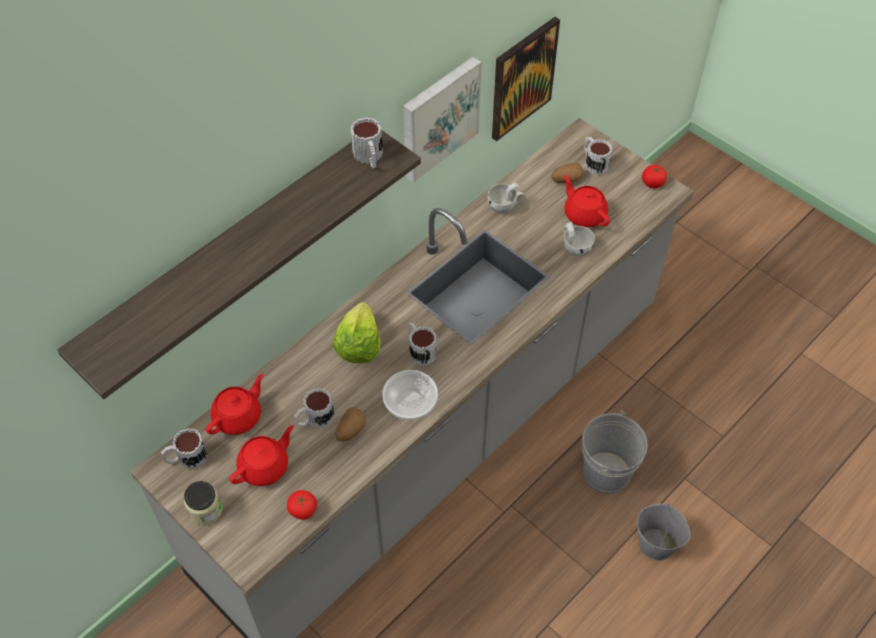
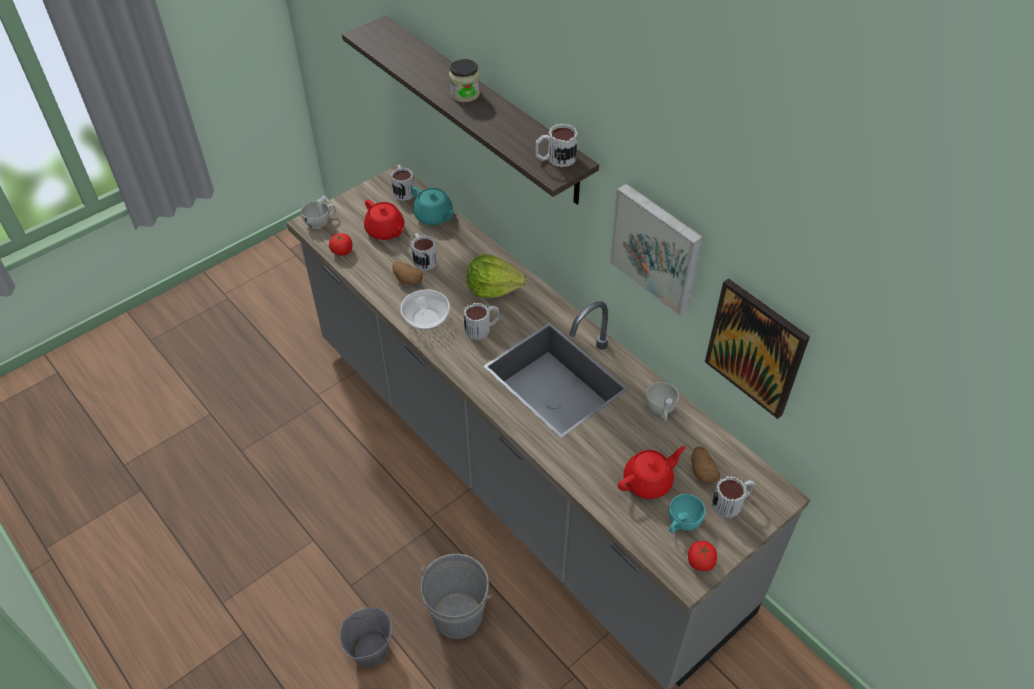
camera: 95 degrees right, 5 degrees down
jar [184,481,222,526] -> jar moved to [449,59,480,102]
red teapot [206,374,264,435] -> turquoise teapot [412,187,456,225]
white cup [563,222,595,256] -> white cup moved to [301,195,336,228]
none -> turquoise cup [669,494,705,533]

